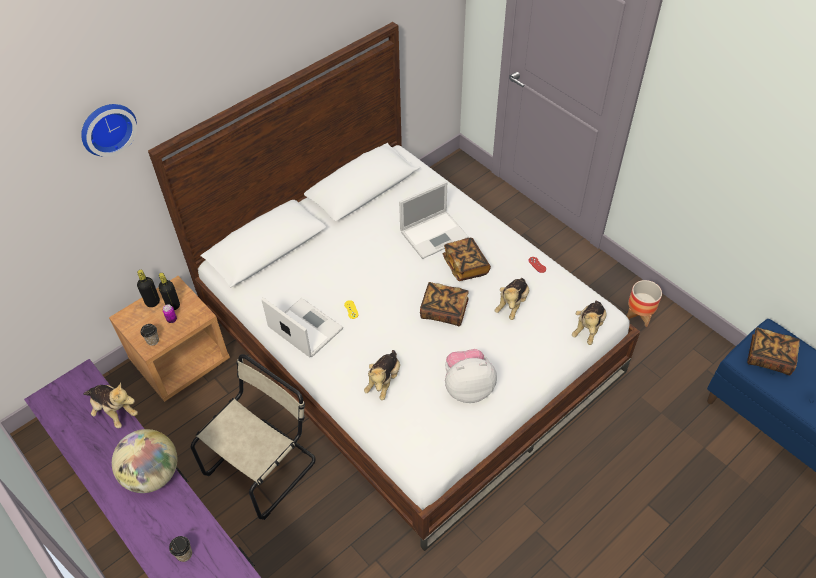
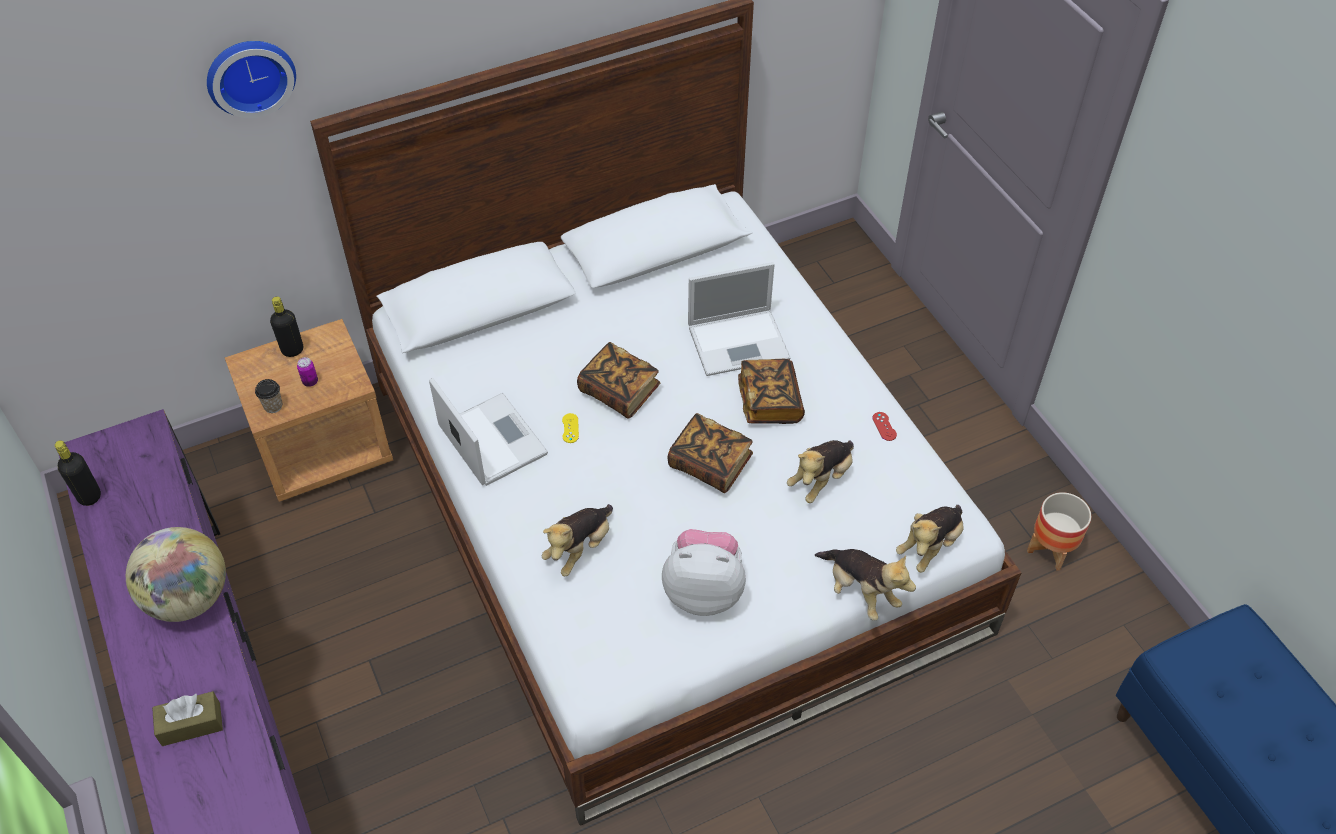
camera: 15 degrees right, 0 degrees up
plush toy [83,382,138,428] -> plush toy moved to [815,549,916,620]
black bottle [159,273,180,310] -> black bottle moved to [55,440,101,506]
cup [169,536,192,562] -> brown tissue box [152,691,223,746]
beige chair [191,354,316,520] -> none
book [747,327,800,375] -> book moved to [577,342,660,419]

